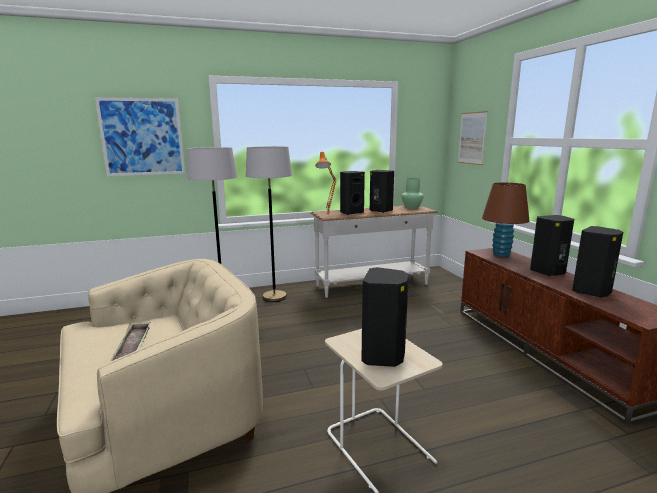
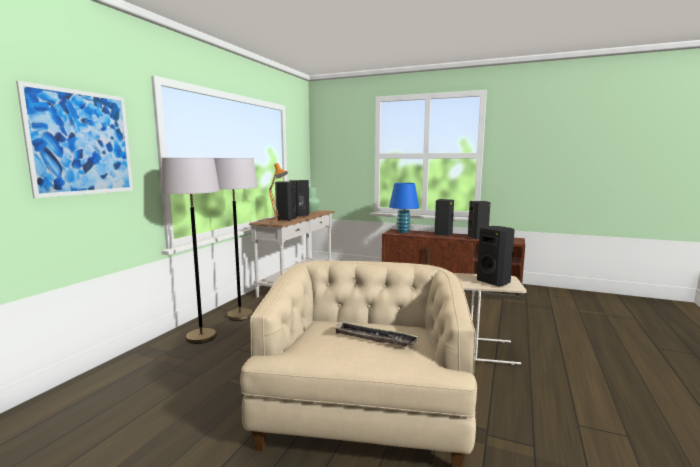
camera: 50 degrees left, 5 degrees down
picture [458,111,488,165] -> none
brown table lamp [482,182,529,257] -> blue table lamp [389,183,419,233]

